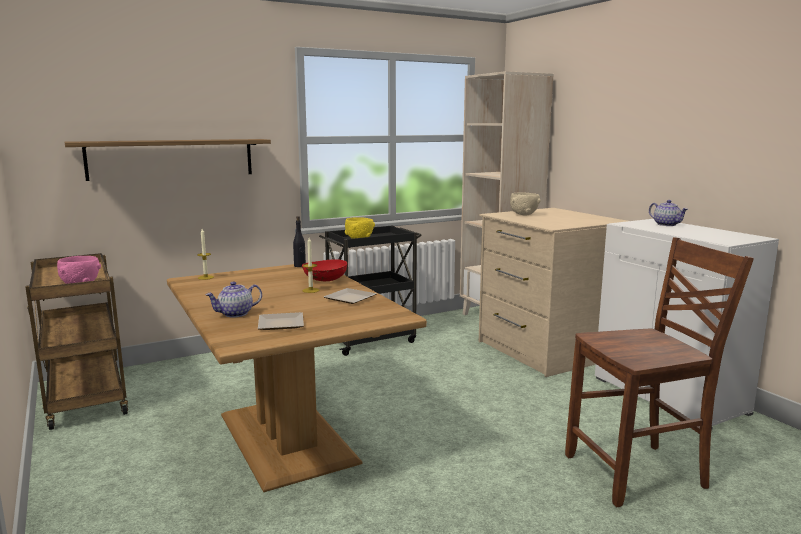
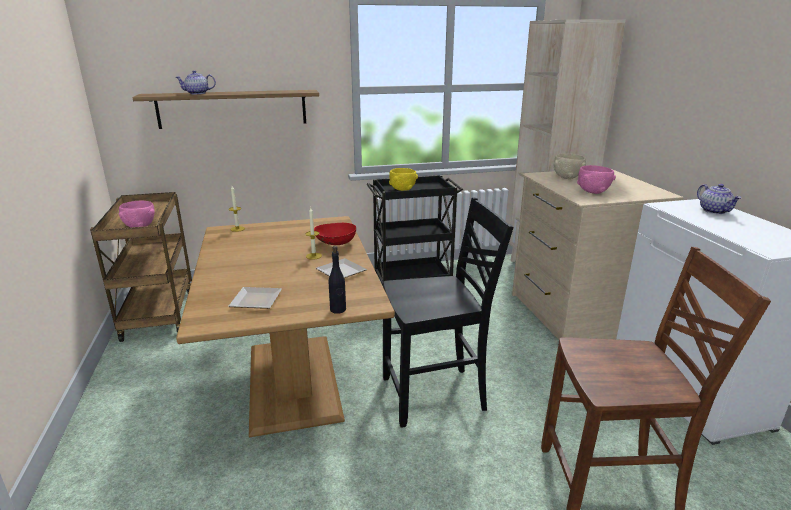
camera: 15 degrees right, 10 degrees up
teapot [205,281,262,317] -> teapot moved to [175,70,216,94]
black bottle [293,216,306,267] -> black bottle moved to [329,246,346,314]
none -> black chair [383,198,513,428]
none -> pink bowl [577,165,616,194]

